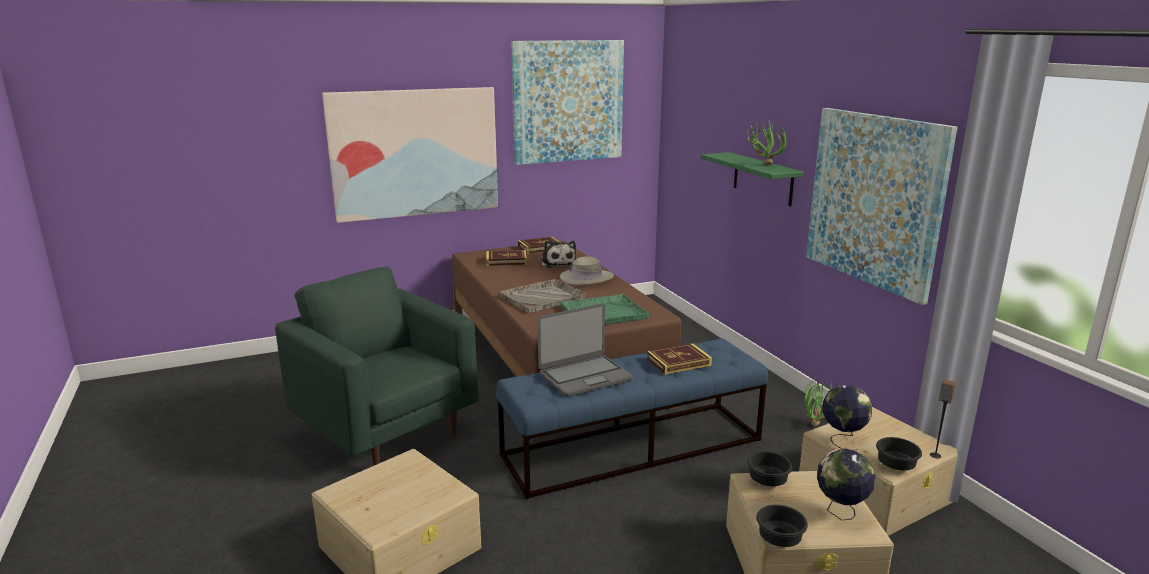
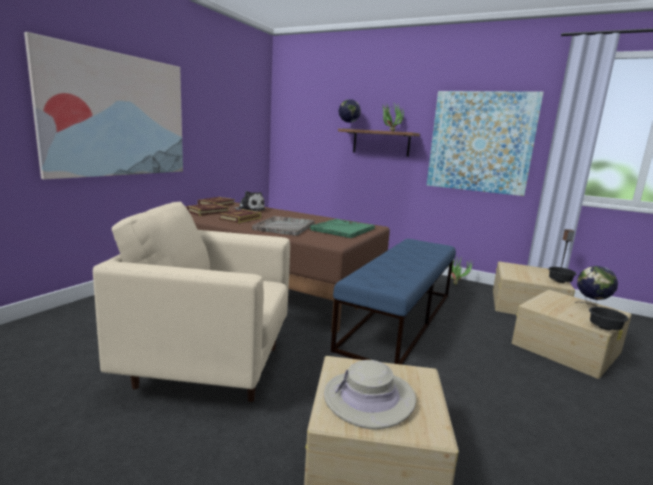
camera: 40 degrees left, 5 degrees down
green armchair [275,266,479,466] -> beige armchair [93,202,290,402]
picture [511,40,624,165] -> none
laptop [538,303,633,397] -> none
beige hat [560,257,614,285] -> beige hat moved to [324,360,416,429]
book [647,343,712,375] -> book moved to [219,209,261,223]
green shelf [701,152,804,206] -> brown shelf [338,129,420,157]
black bowl [747,451,792,486] -> none
globe [823,385,872,451] -> globe moved to [338,99,361,129]

